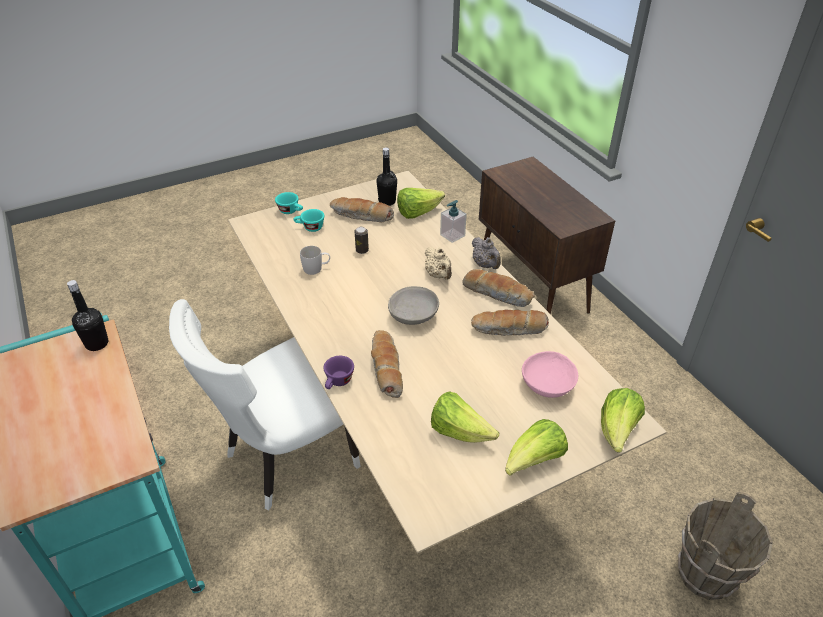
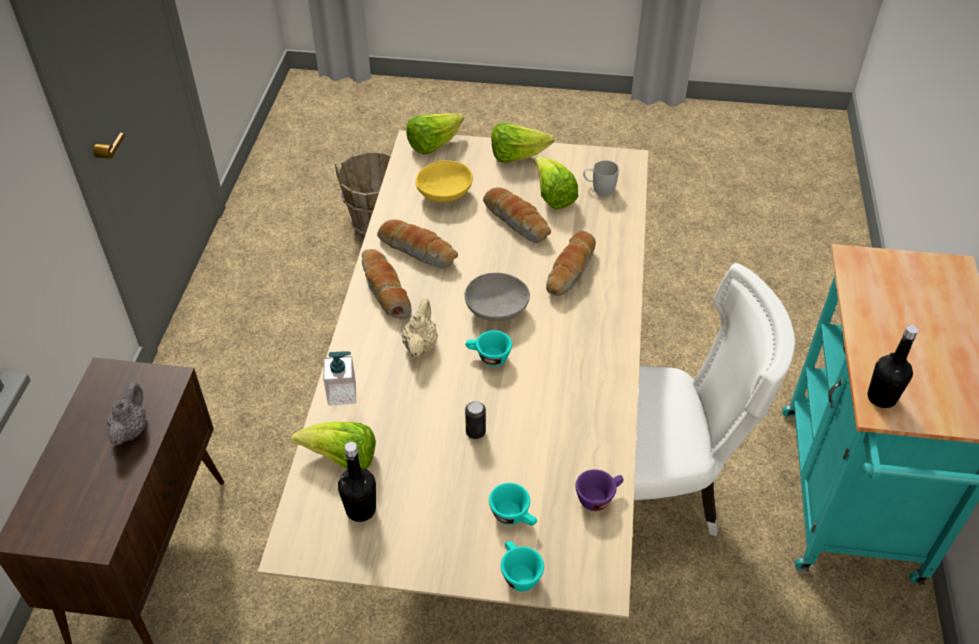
camera: 145 degrees left, 5 degrees up
white mug [300,246,330,275] -> white mug moved to [583,160,619,195]
purple cup [323,356,354,389] -> purple cup moved to [575,469,624,511]
bread [330,197,394,222] -> bread moved to [483,187,551,243]
grey teapot [472,237,501,269] -> grey teapot moved to [107,383,147,446]
pink bowl [522,351,578,398] -> yellow bowl [416,160,473,202]
none -> turquoise cup [466,330,512,367]

